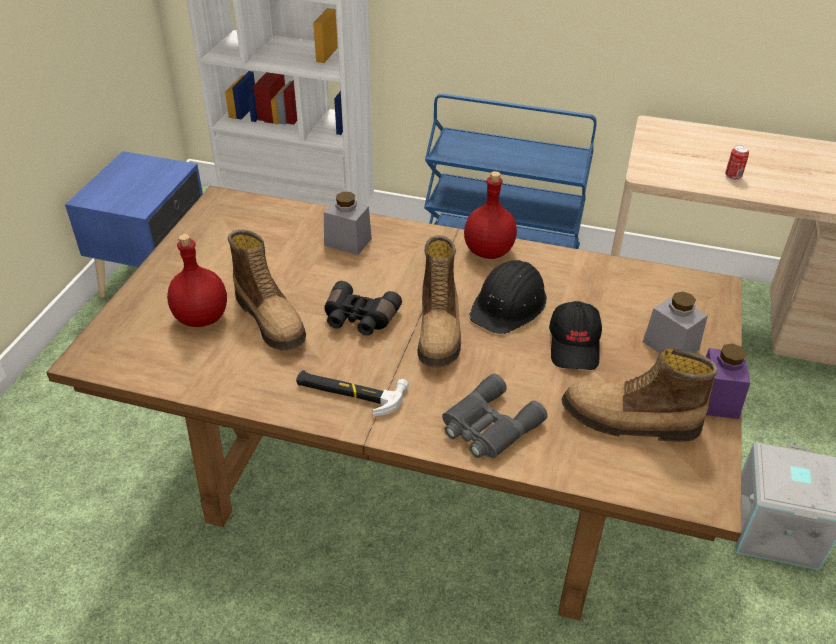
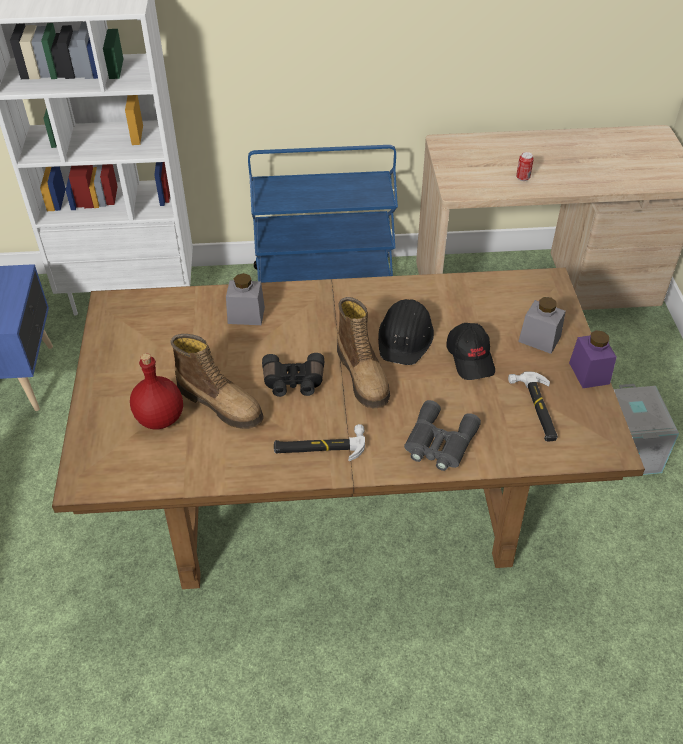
camera: 20 degrees left, 5 degrees up
red bottle [464,171,517,259] -> none
boot [562,348,718,442] -> hammer [508,371,558,441]

